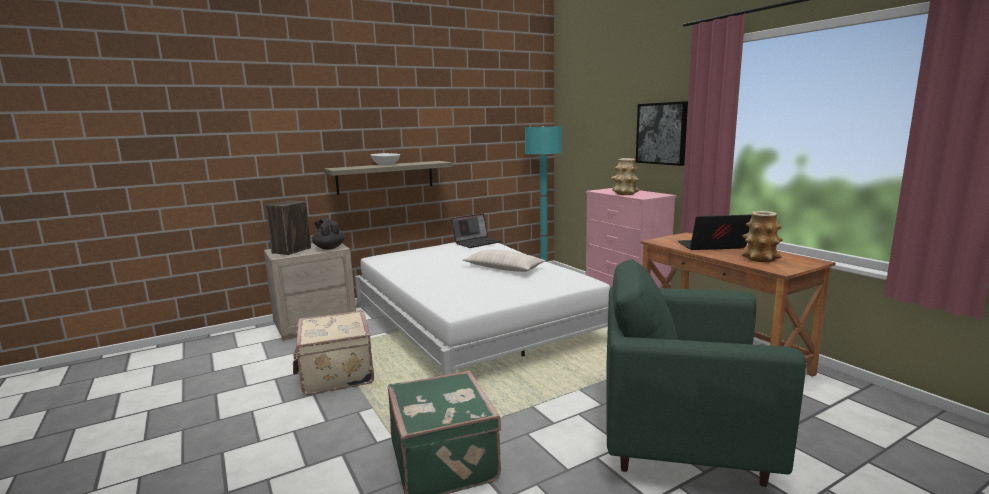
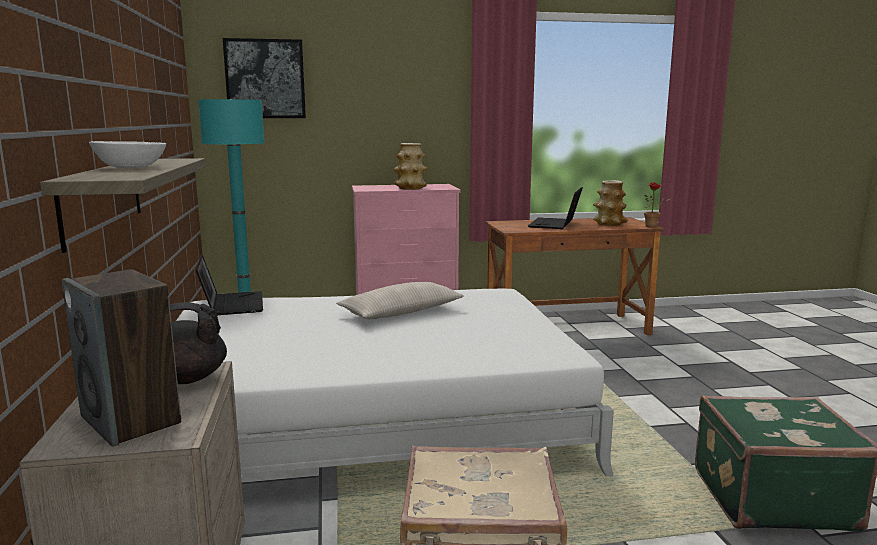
camera: 70 degrees left, 0 degrees up
green armchair [606,259,806,487] -> none
picture [636,101,688,166] -> picture moved to [223,38,306,118]
none -> potted plant [644,182,670,227]

